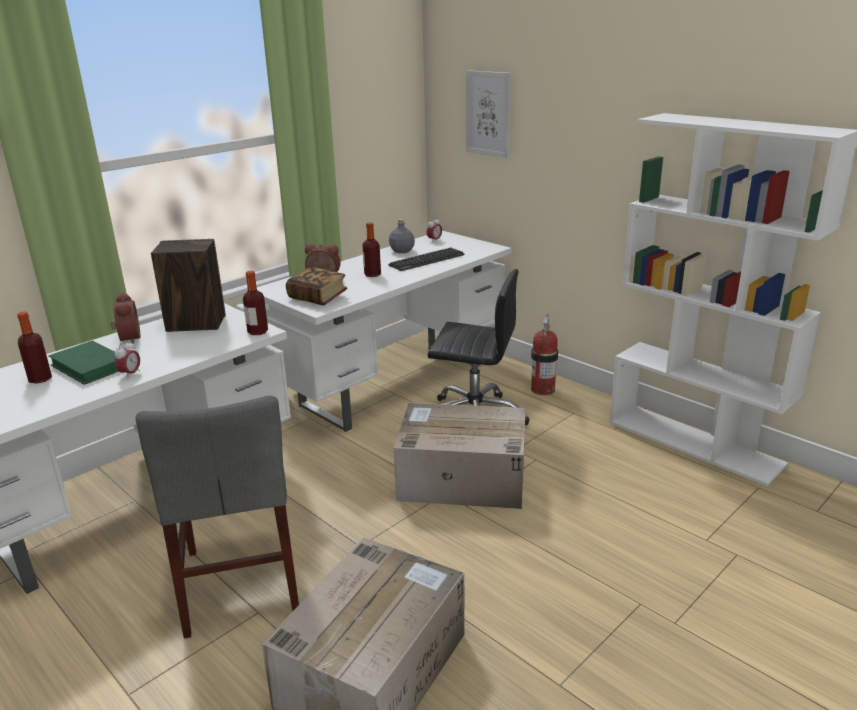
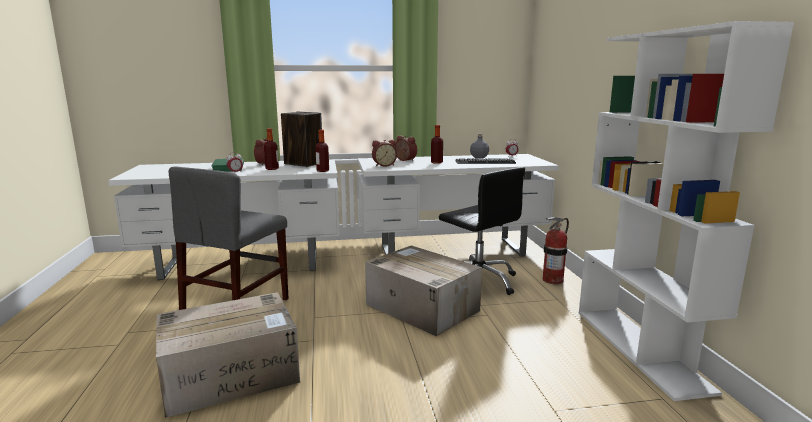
camera: 35 degrees right, 10 degrees down
bottle [17,312,52,384] -> bottle moved to [264,128,279,170]
book [286,267,347,306] -> alarm clock [372,140,397,167]
picture [466,70,511,158] -> none

